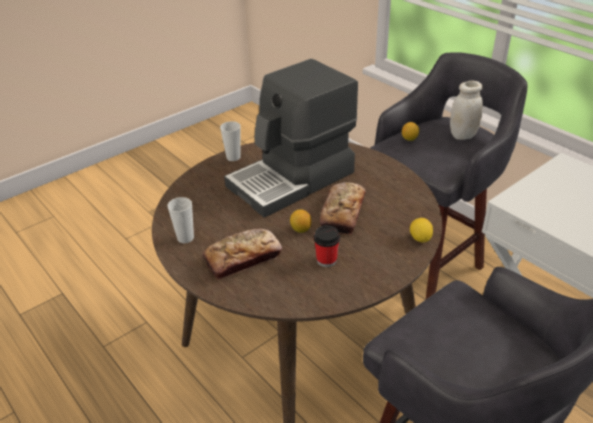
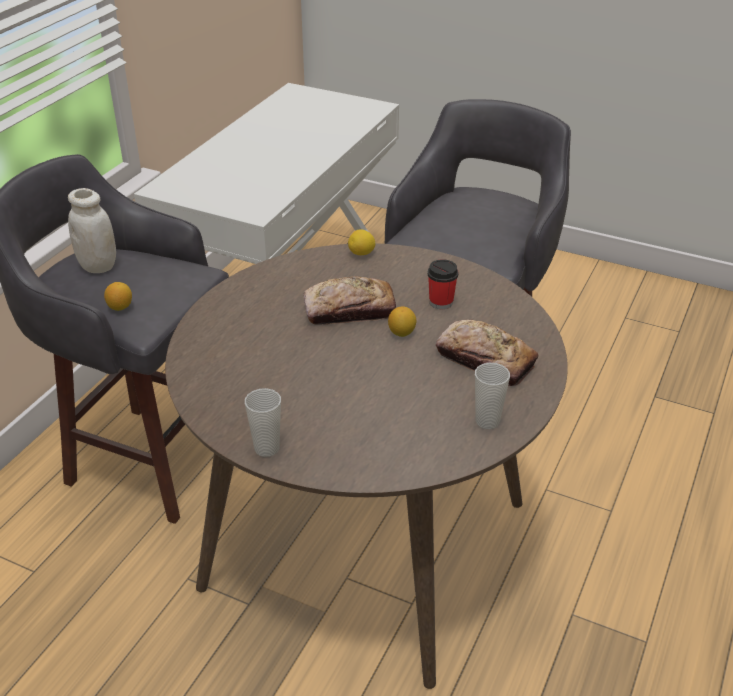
camera: 115 degrees left, 0 degrees up
coffee machine [224,59,358,218] -> none

